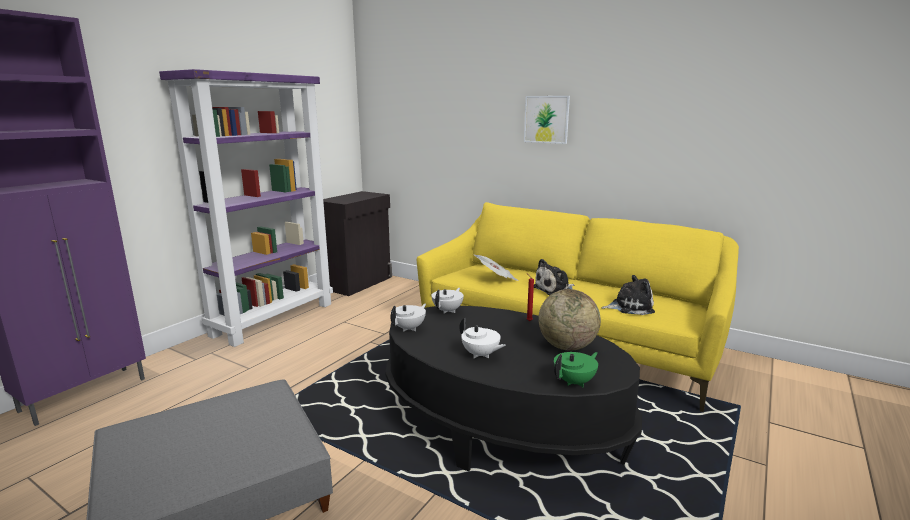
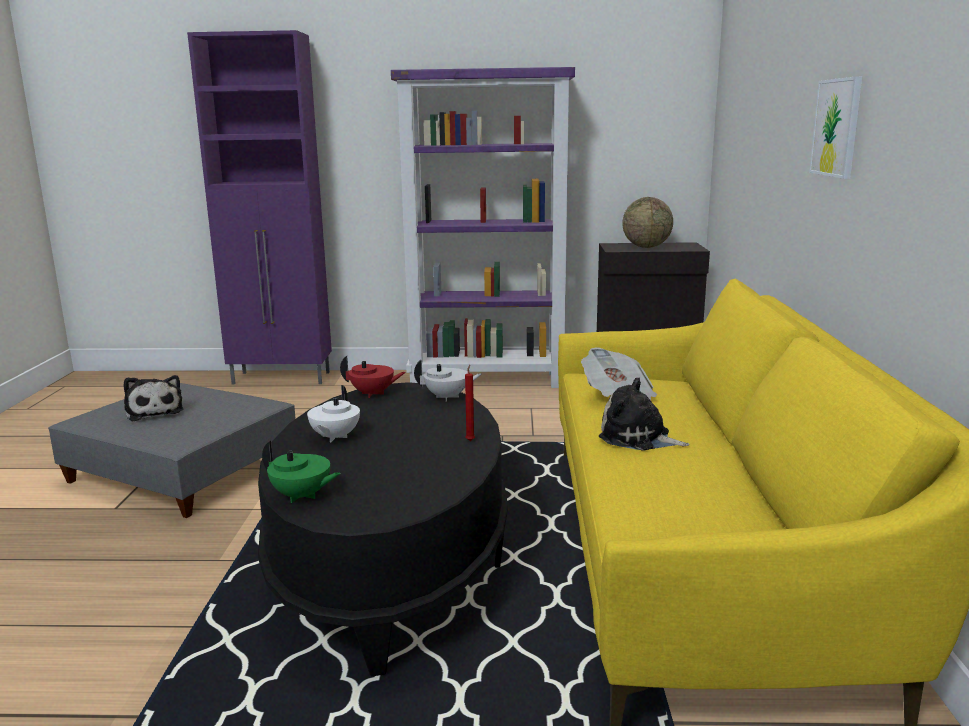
camera: 60 degrees right, 0 degrees up
white teapot [390,304,426,332] -> red teapot [340,356,406,398]
globe [538,289,601,351] -> globe moved to [622,197,673,248]
plush toy [602,275,655,315] -> plush toy moved to [123,375,183,421]

